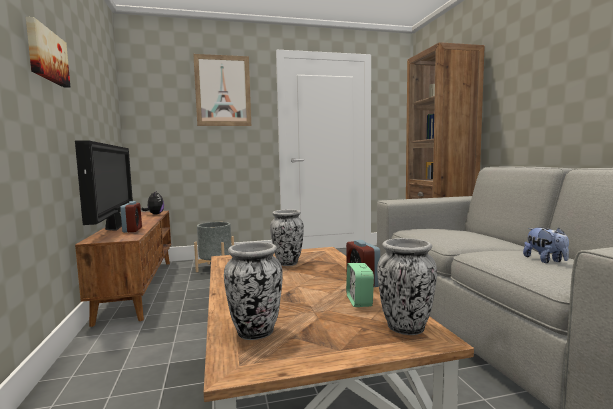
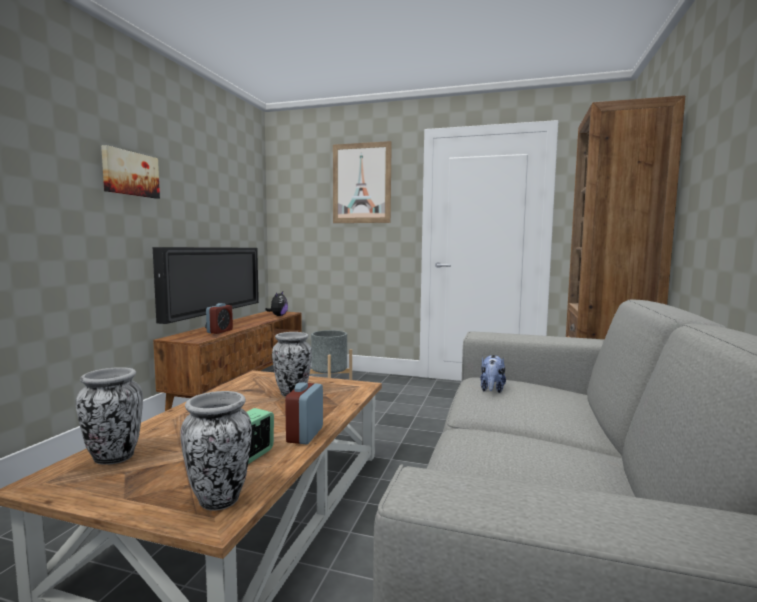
camera: 30 degrees right, 0 degrees up
plush toy [523,227,569,263] -> plush toy moved to [480,355,506,393]

